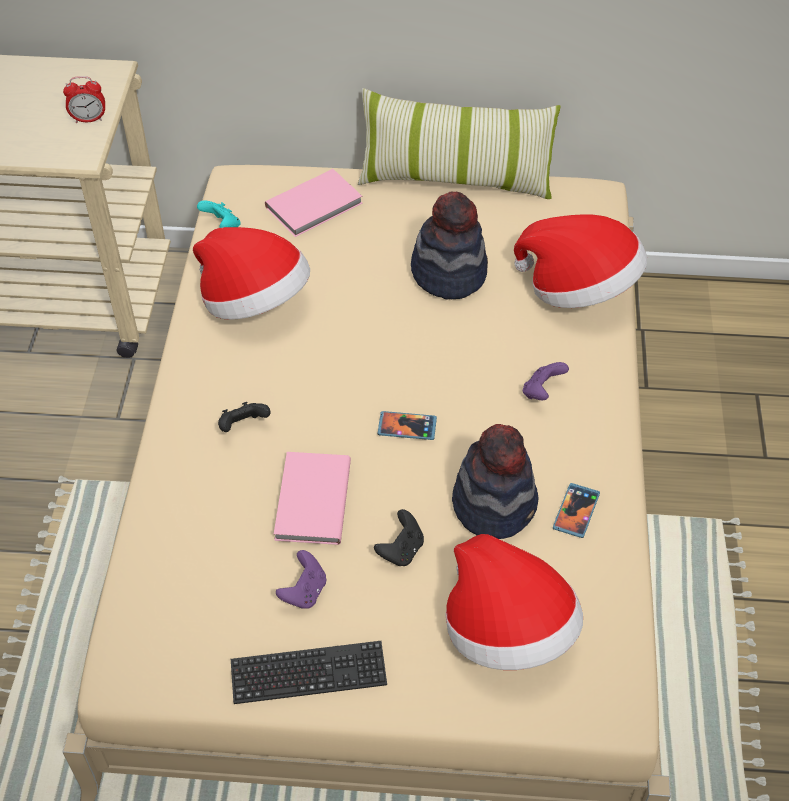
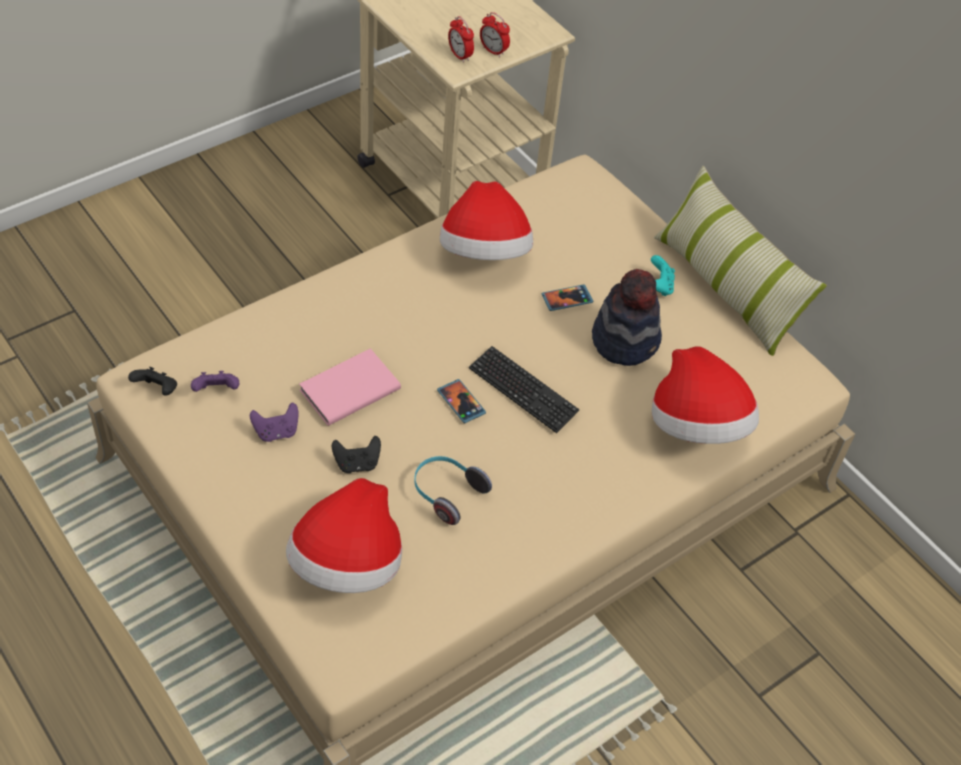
camera: 45 degrees right, 0 degrees up
turquoise game controller [197,200,241,228] -> turquoise game controller moved to [651,255,675,296]
black game controller [218,402,271,432] -> black game controller moved to [128,367,177,395]
keyboard [231,641,387,704] -> keyboard moved to [469,346,580,433]
pink book [265,169,363,237] -> none
hat [452,424,538,539] -> headphones [414,456,492,525]
purple game controller [523,362,569,400] -> purple game controller moved to [191,371,239,392]
phone [553,483,600,538] -> phone moved to [542,285,593,311]
none -> alarm clock [448,16,474,63]

